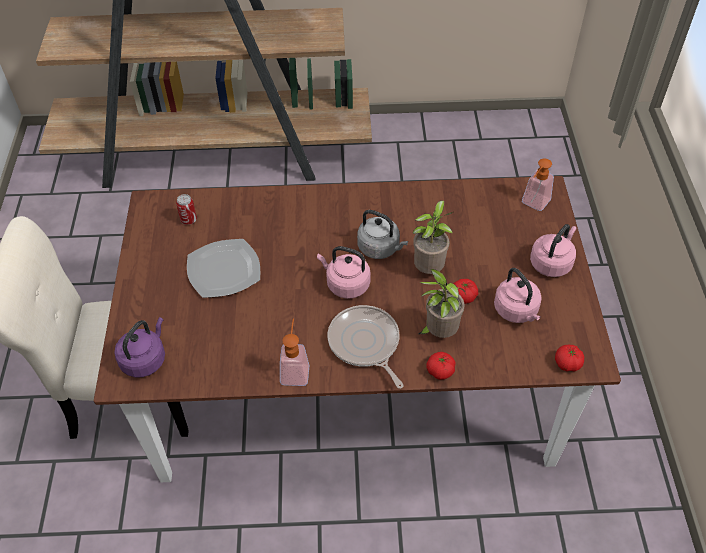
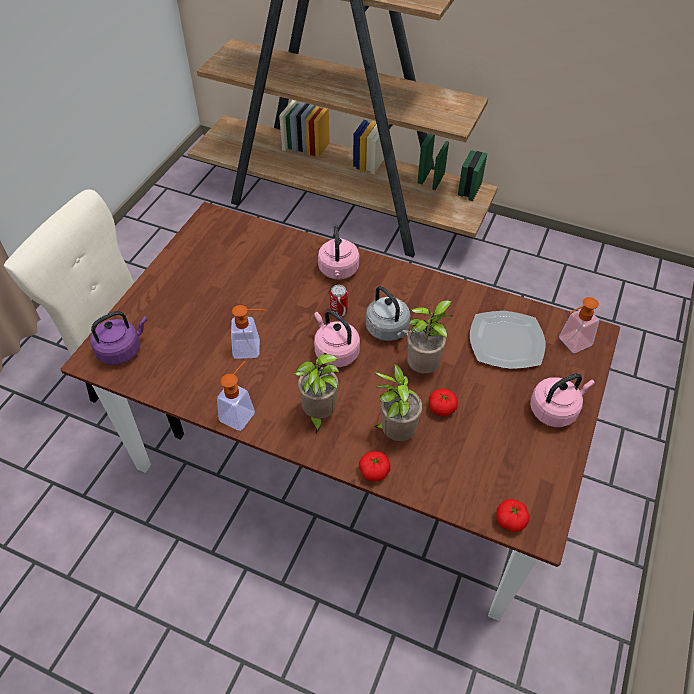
camera: 25 degrees right, 0 degrees up
can [176,194,197,225] -> can moved to [330,285,348,317]
plate [187,239,260,298] -> plate moved to [470,311,546,369]
frying pan [328,305,404,389] -> potted plant [295,353,339,435]
pink kettle [494,268,542,323] -> pink kettle moved to [318,225,359,279]
none -> soap dispenser [231,305,267,359]

